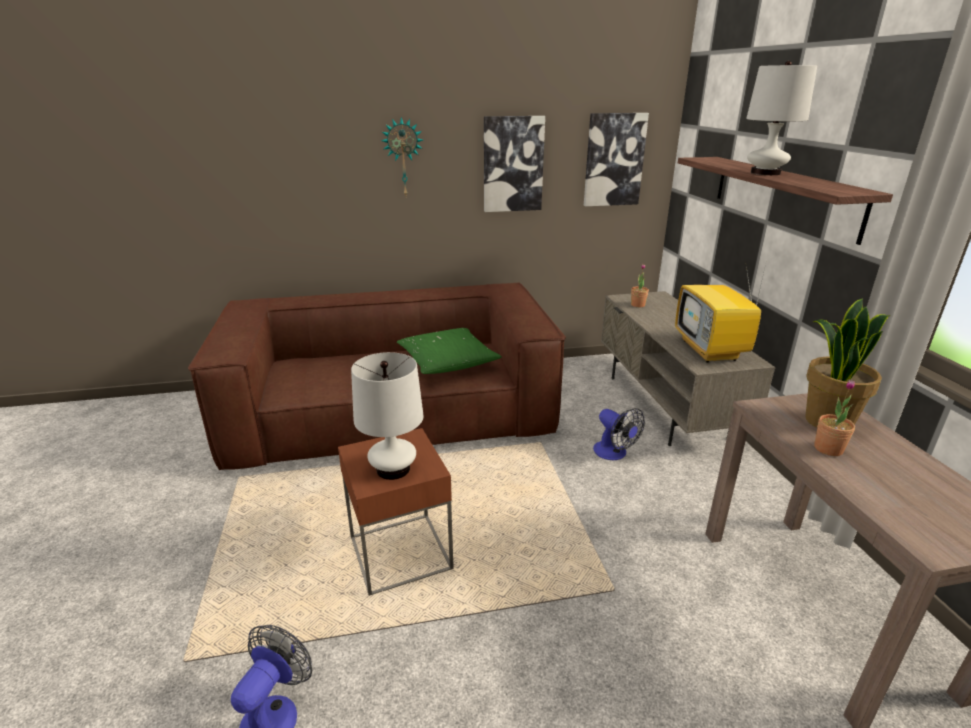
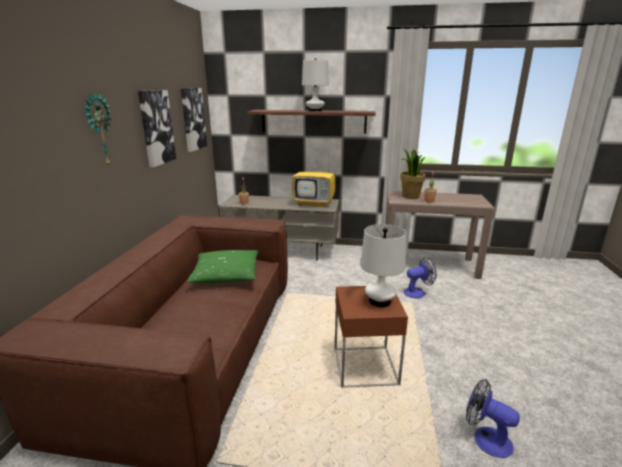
camera: 70 degrees left, 5 degrees down
fan [593,408,645,460] -> fan moved to [404,257,437,298]

